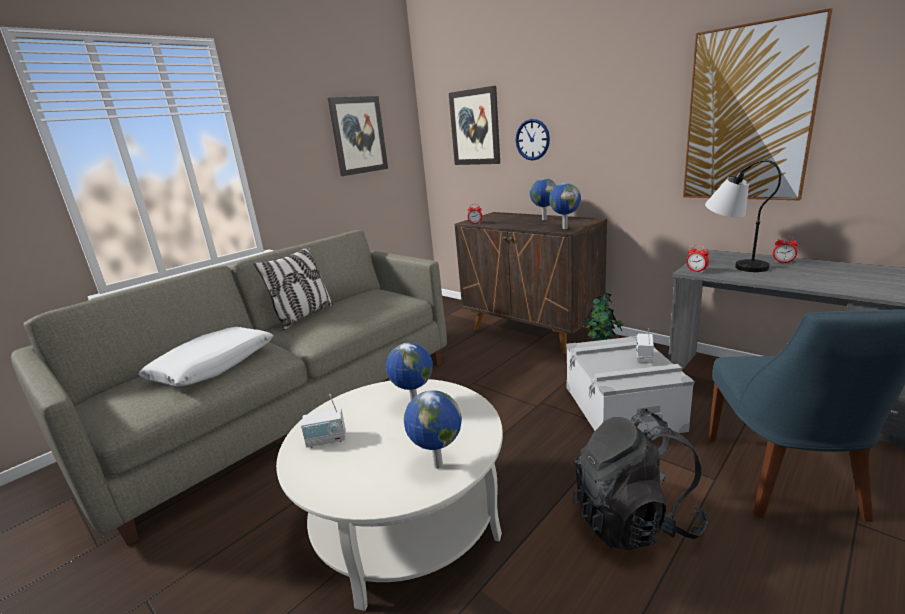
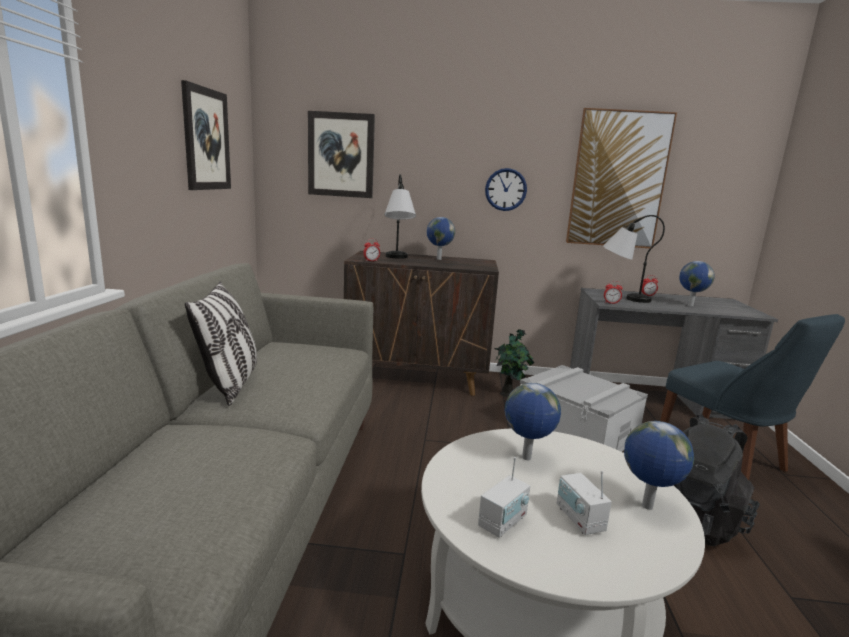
camera: 40 degrees left, 5 degrees down
white pillow [138,327,274,387] -> none
wall clock [516,119,550,161] -> wall clock moved to [485,168,527,211]
globe [549,183,581,229] -> globe moved to [679,261,715,306]
radio [636,328,654,363] -> radio moved to [557,471,612,535]
none -> table lamp [384,174,416,259]

